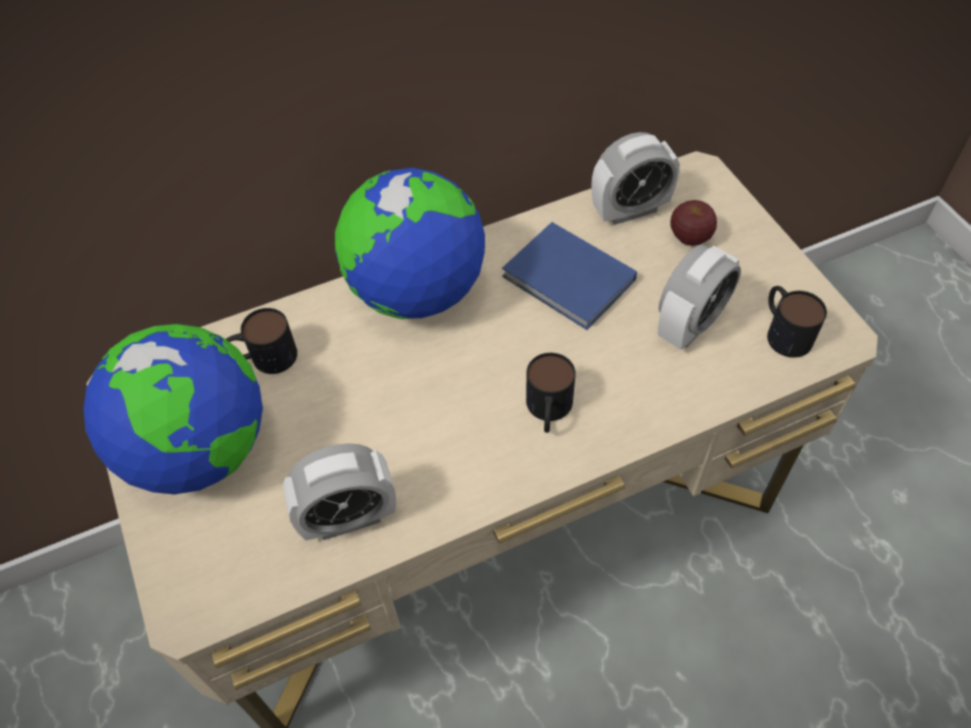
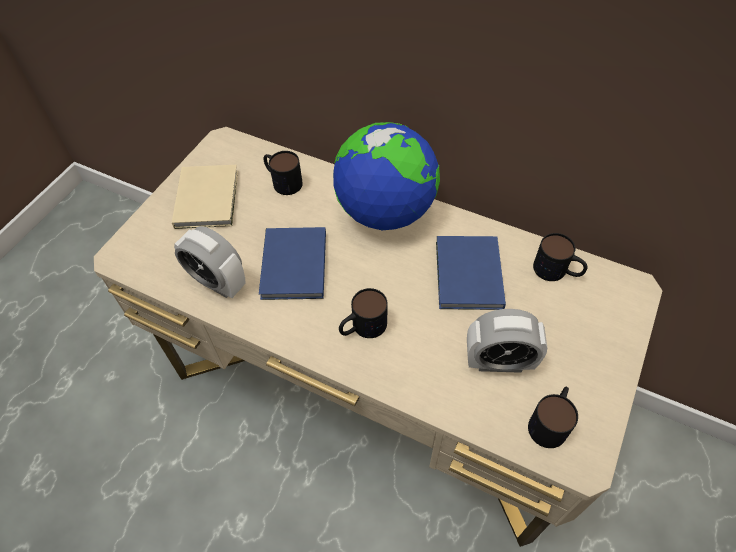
camera: 50 degrees right, 0 degrees up
globe [84,324,263,494] -> beige book [172,165,238,229]
alarm clock [592,132,680,225] -> mug [533,233,587,281]
apple [670,200,717,246] -> none
none -> blue book [259,227,326,300]

